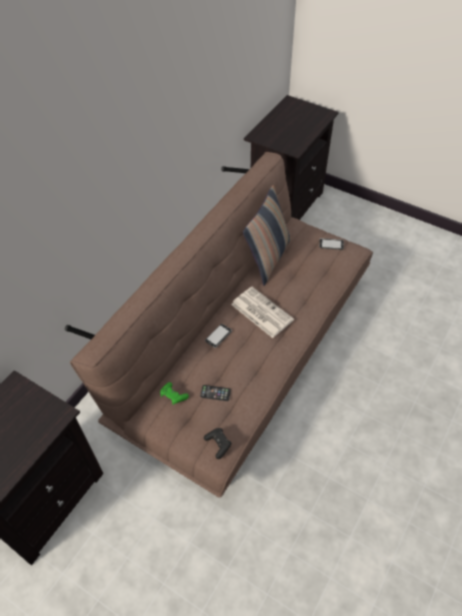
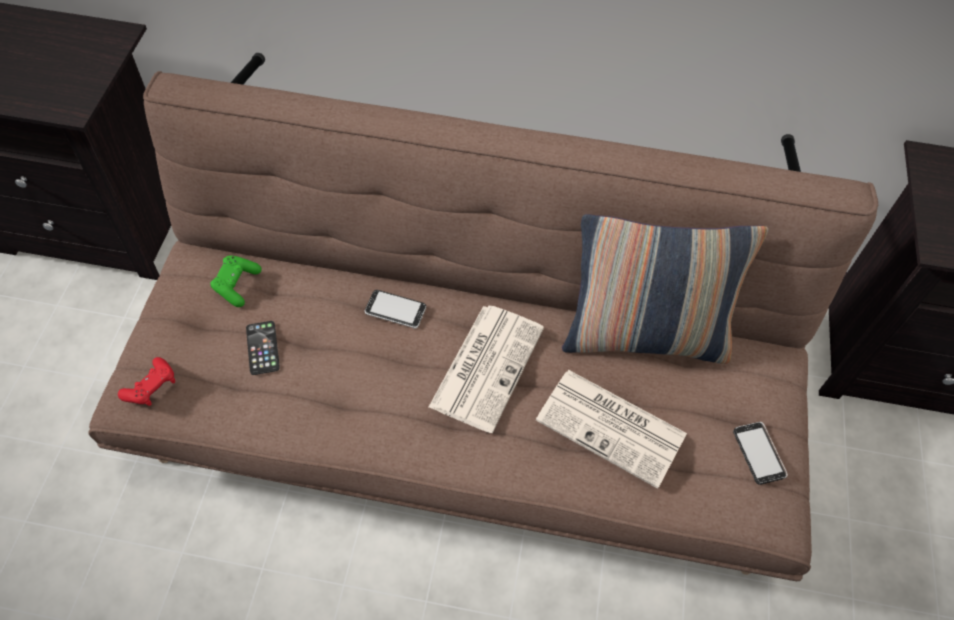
camera: 65 degrees right, 5 degrees up
black game controller [204,428,232,459] -> red game controller [118,357,175,406]
none -> newspaper [536,370,687,489]

